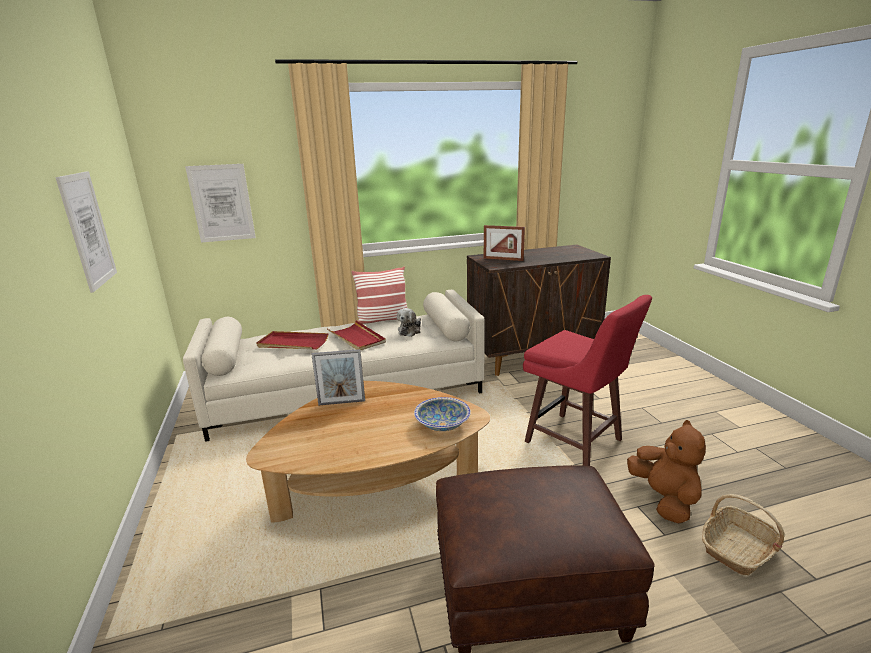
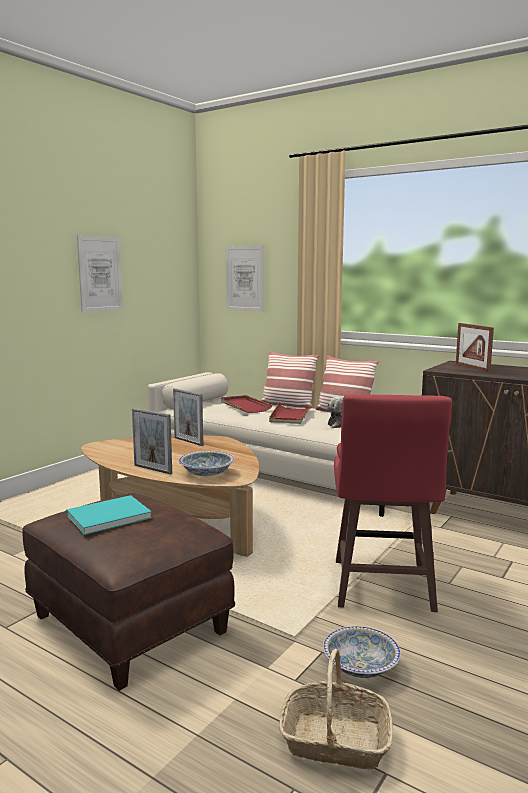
camera: 50 degrees right, 10 degrees down
brown plush toy [627,420,706,524] -> bowl [323,626,401,678]
none -> turquoise book [66,495,152,535]
none -> picture frame [132,408,172,475]
none -> pillow [261,351,319,409]

